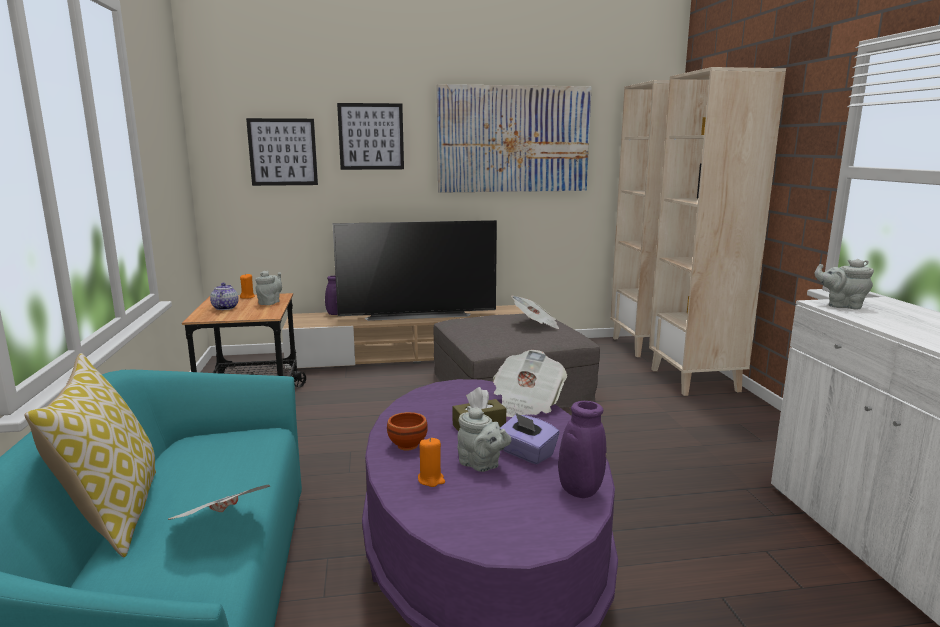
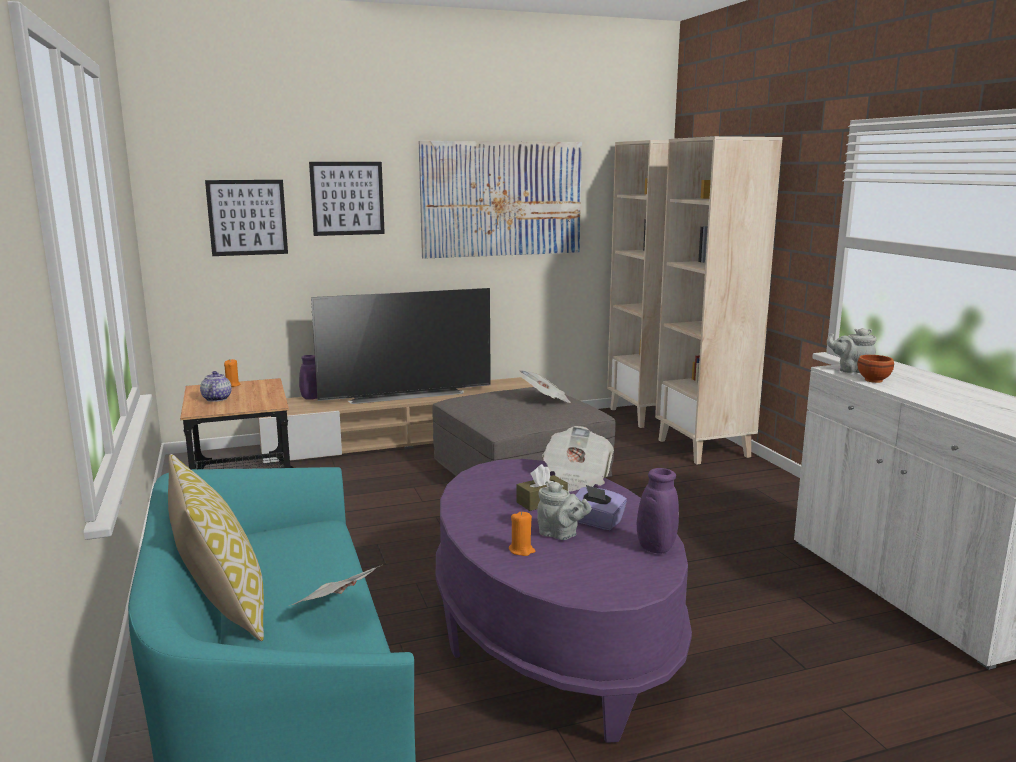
camera: 10 degrees left, 0 degrees up
grey teapot [255,271,282,305] -> none
brown bowl [387,412,428,451] -> brown bowl moved to [858,355,894,383]

